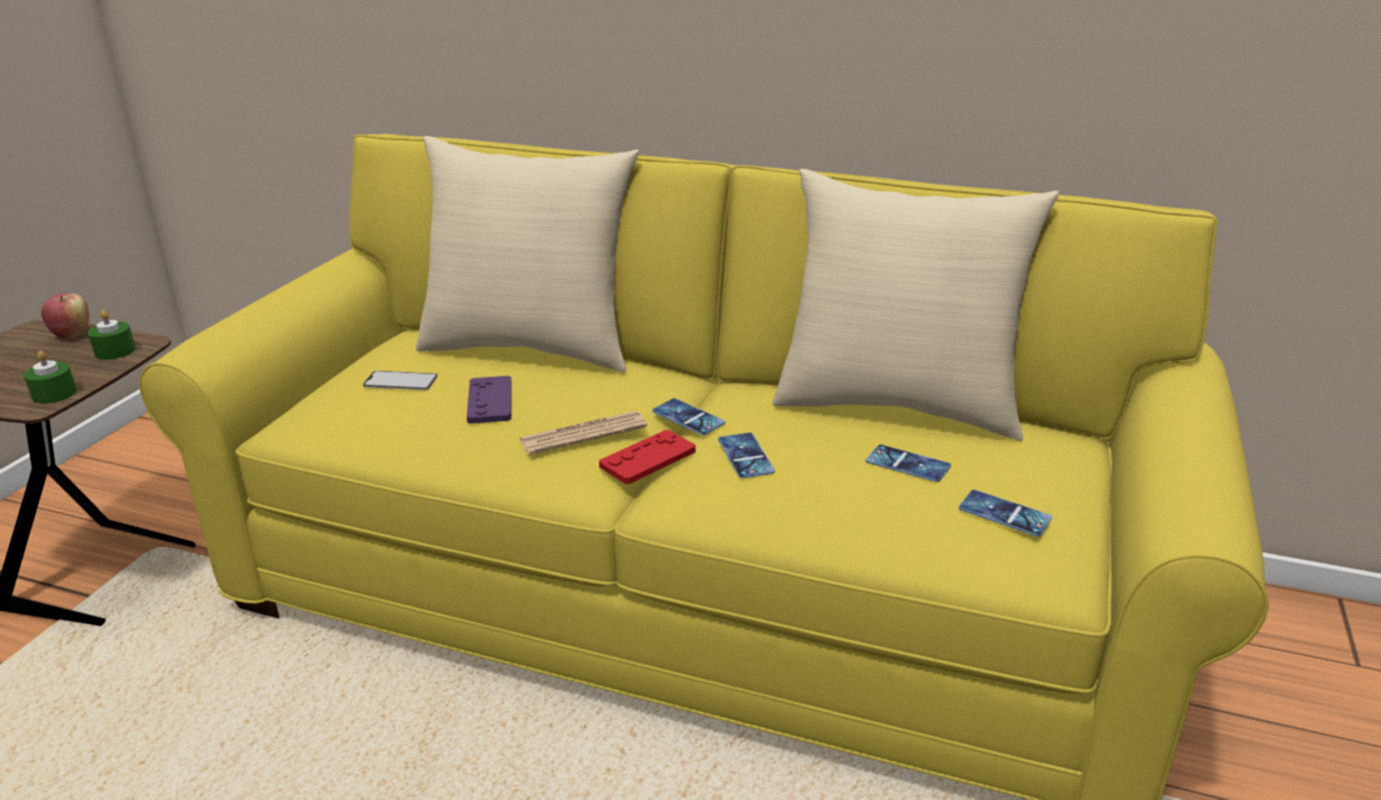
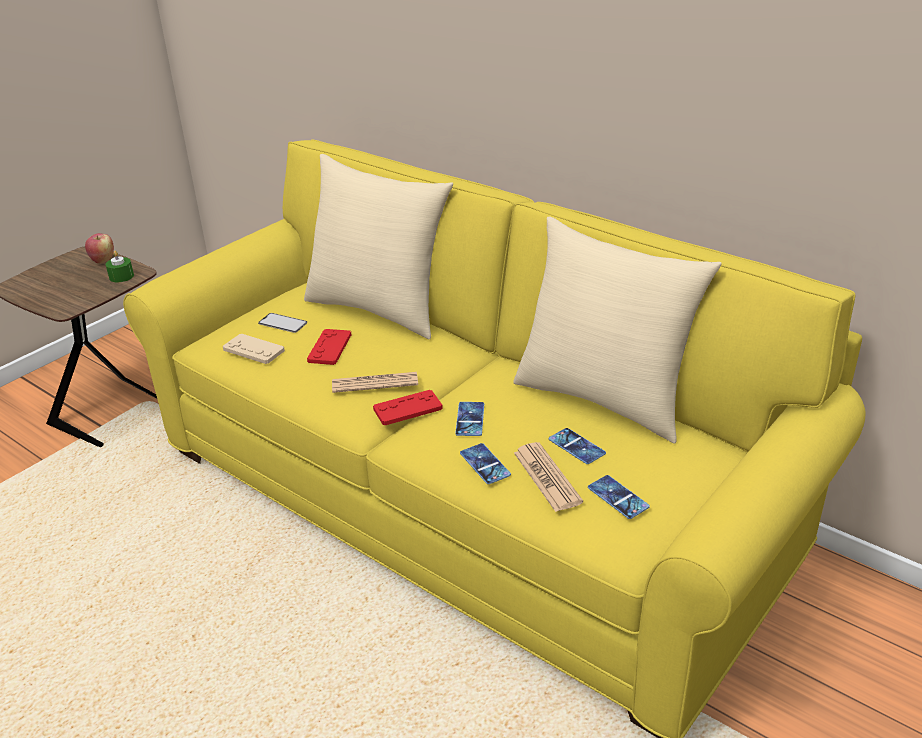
camera: 20 degrees right, 5 degrees up
green candle [24,351,77,404] -> none
purple game controller [467,376,512,424] -> red game controller [307,329,351,365]
phone [652,398,725,435] -> phone moved to [460,443,511,484]
none -> beige game controller [223,334,285,364]
none -> newspaper [514,442,583,512]

